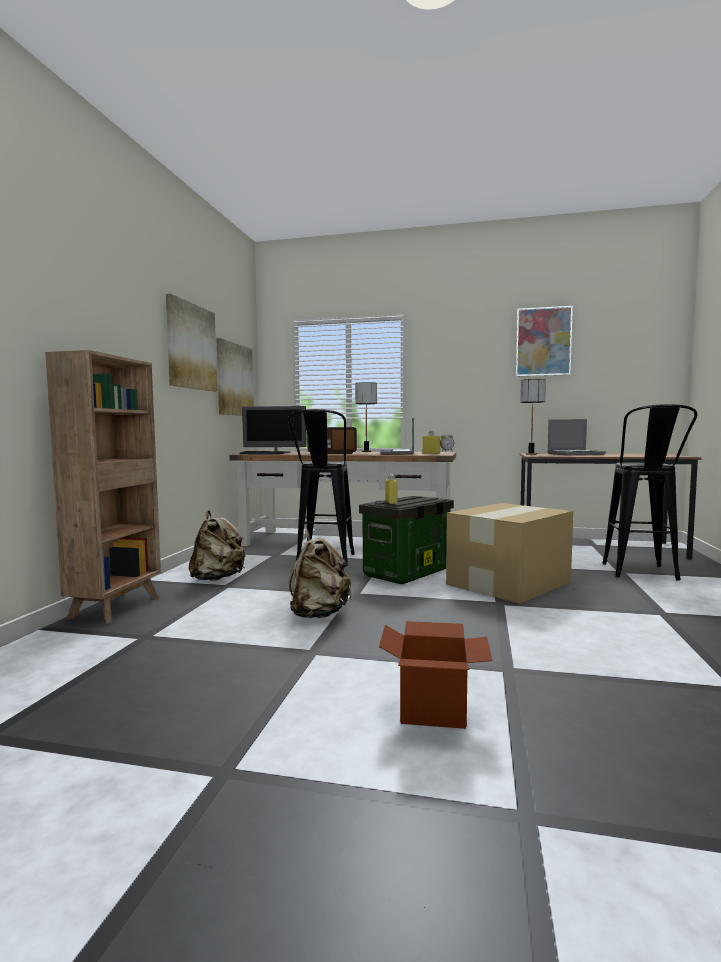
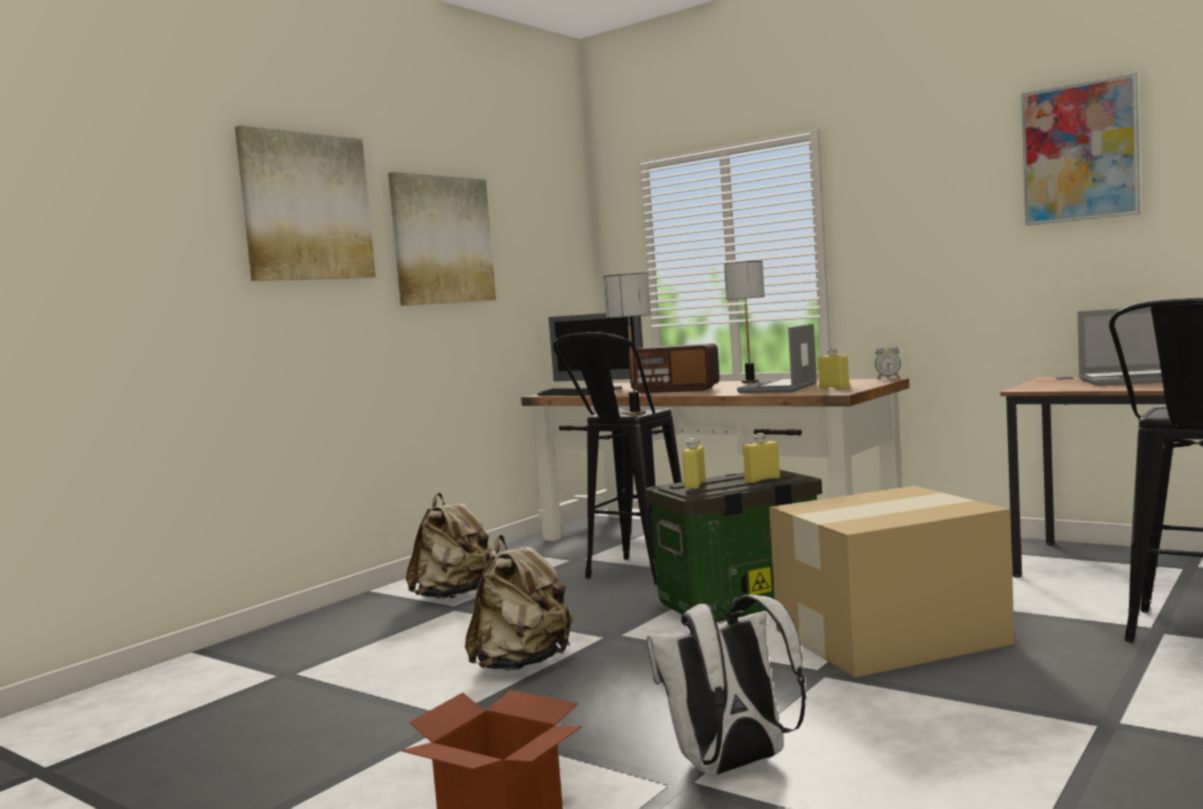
camera: 25 degrees right, 0 degrees up
brown bookcase [45,350,161,624] -> none
picture [216,338,254,416] -> picture moved to [235,125,376,281]
table lamp [520,379,546,455] -> table lamp moved to [603,273,651,415]
none -> white backpack [646,595,806,775]
none -> yellow bottle [743,433,780,483]

